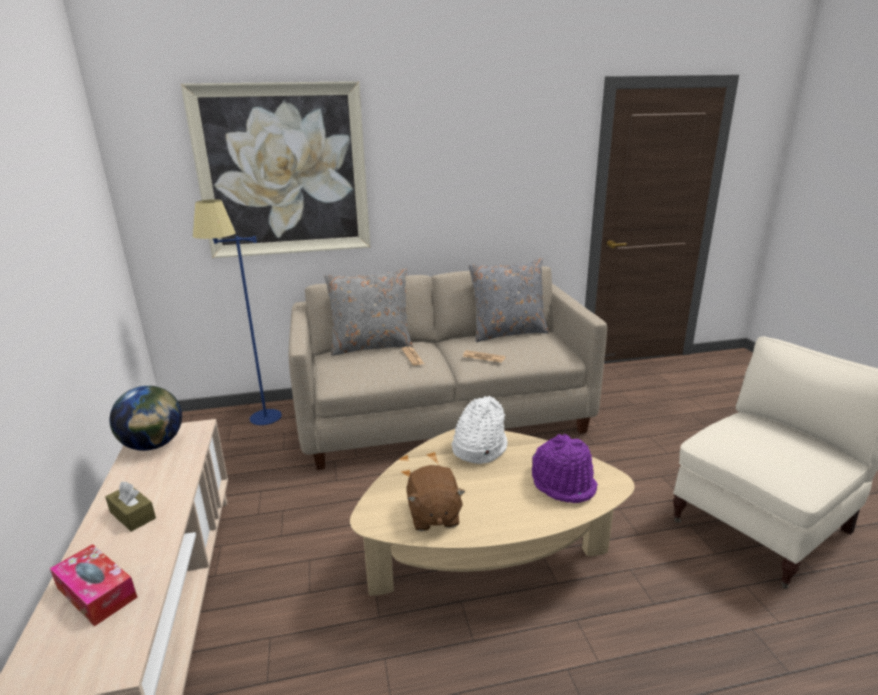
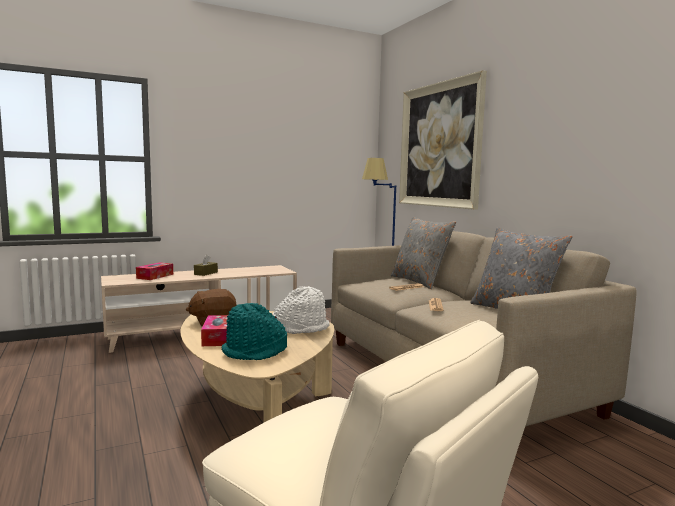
camera: 75 degrees right, 15 degrees down
globe [110,386,182,451] -> none
purple hat [532,434,598,503] -> turquoise hat [222,303,287,360]
none -> tissue box [201,315,228,346]

